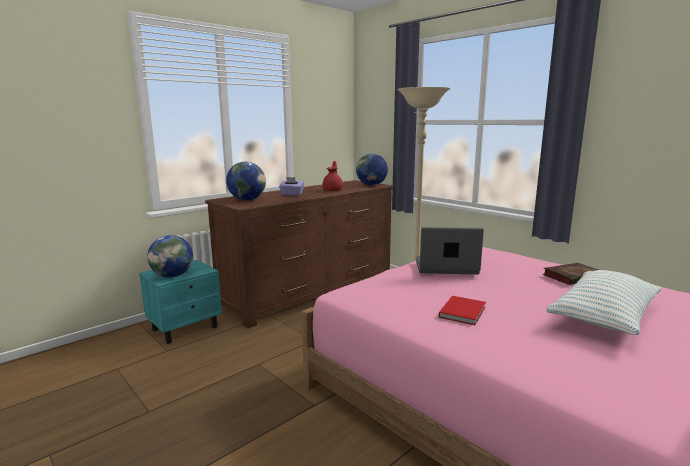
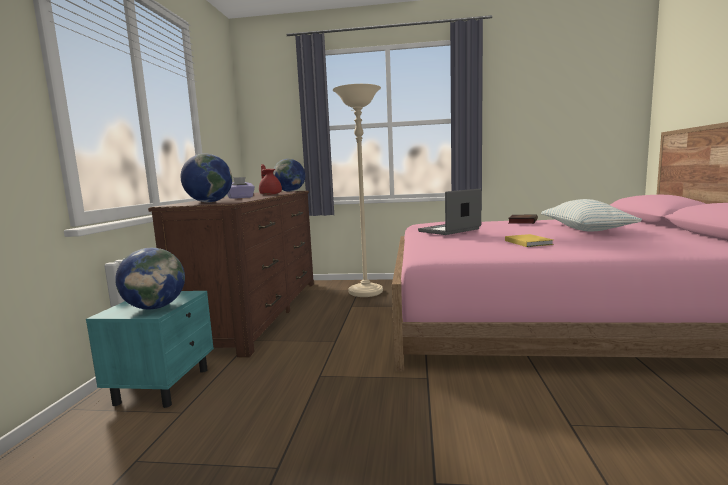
camera: 40 degrees left, 5 degrees down
red book [439,296,486,325] -> yellow book [505,234,554,247]

